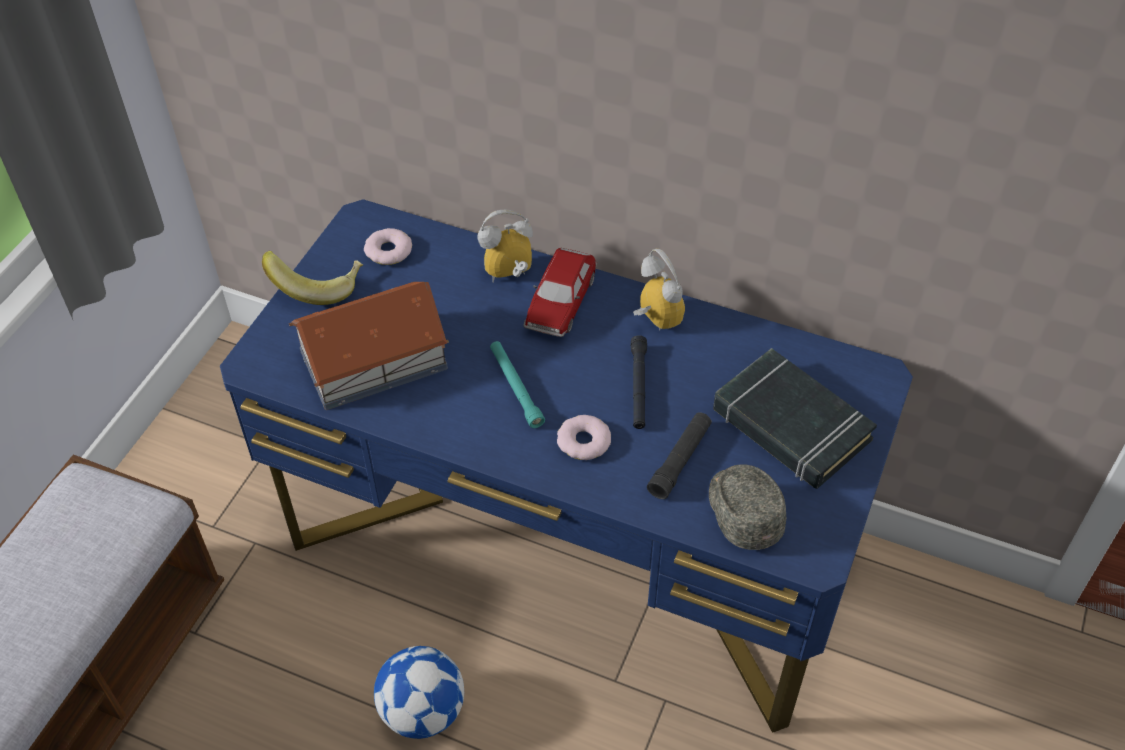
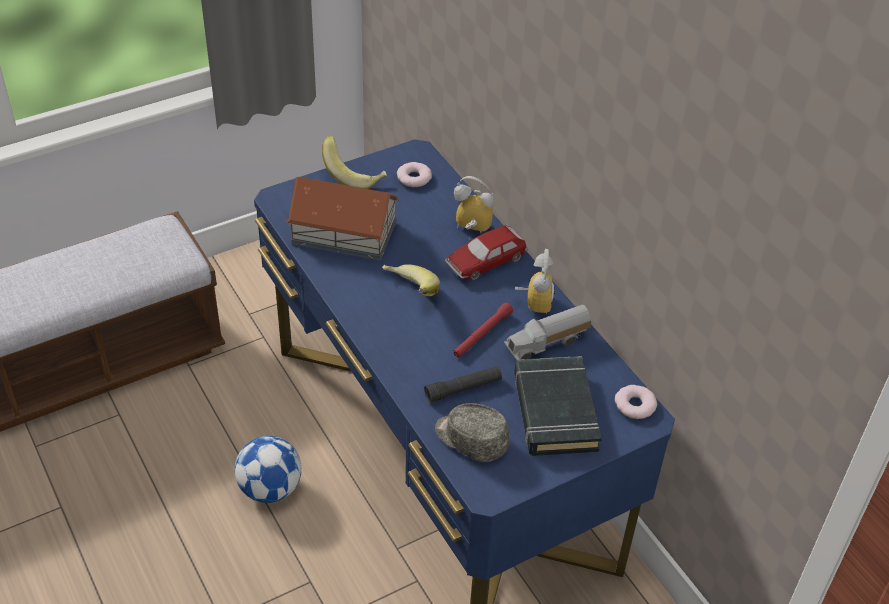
camera: 35 degrees right, 5 degrees down
turquoise flashlight [490,341,545,428] -> banana [382,265,440,296]
donut [557,415,611,460] -> donut moved to [615,385,657,419]
black flashlight [631,335,647,429] -> red flashlight [453,303,513,357]
grey cap [709,465,786,550] -> grey cap turned 75 degrees counterclockwise [435,403,509,462]
none -> toy truck [504,305,591,360]

